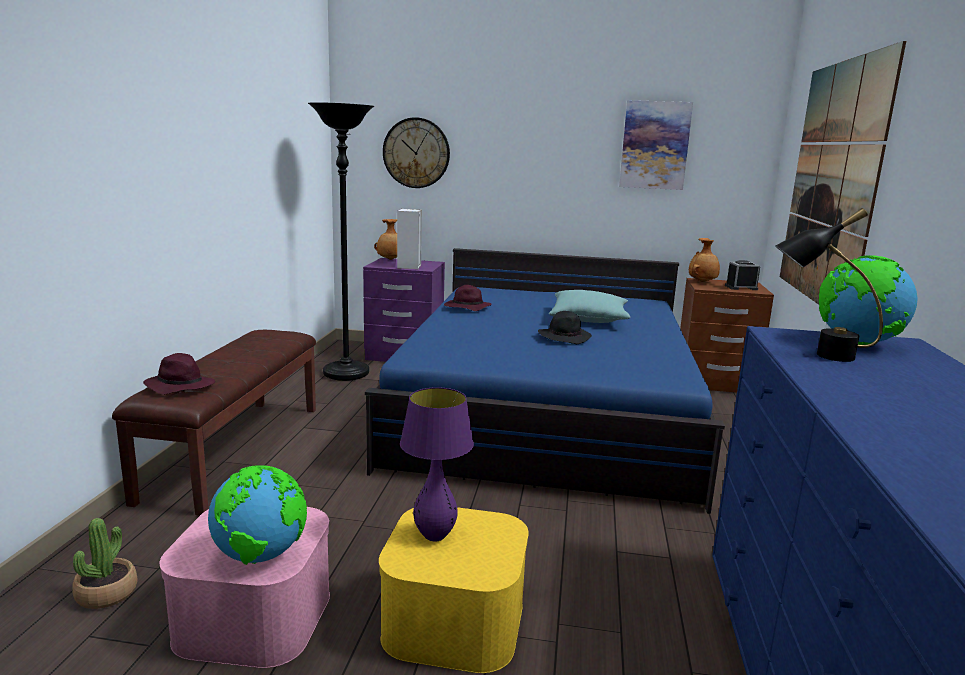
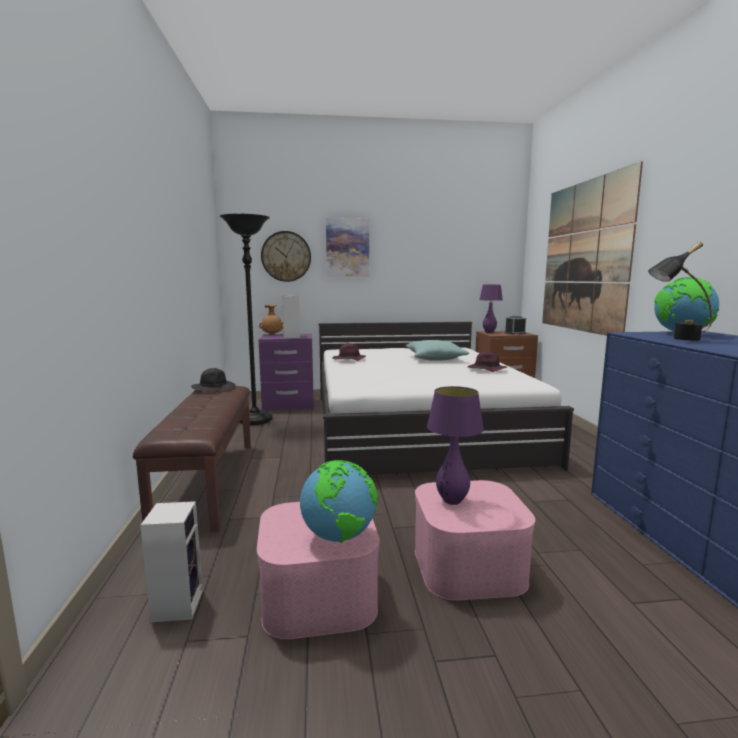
camera: 15 degrees left, 5 degrees down
potted plant [72,518,138,609] -> speaker [140,501,203,622]
purple hat [143,353,215,395] -> purple hat moved to [468,351,507,372]
blue bed [365,248,725,514] -> white bed [319,322,574,475]
yellow storage box [379,507,529,673] -> pink storage box [415,480,535,600]
black hat [538,311,592,344] -> black hat moved to [191,368,236,392]
picture [619,100,693,190] -> picture moved to [326,218,369,277]
brown vase [689,238,720,282] -> purple table lamp [480,285,503,333]

